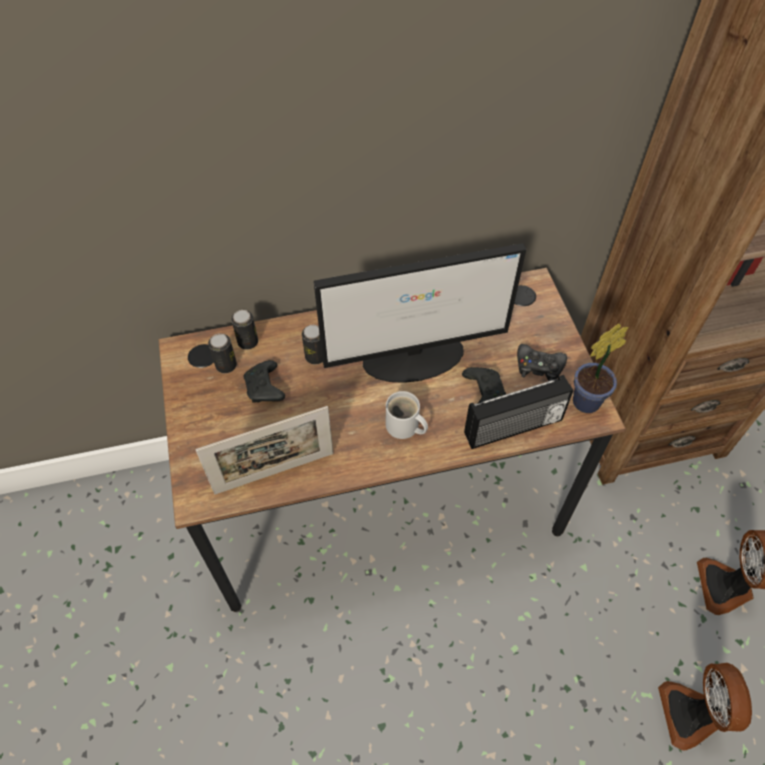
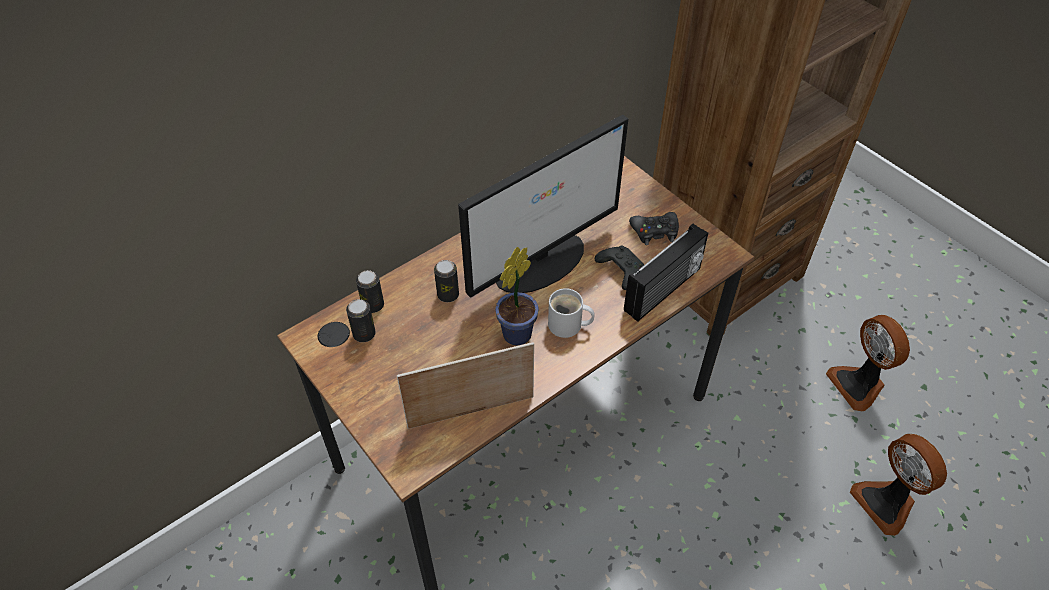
camera: 25 degrees left, 5 degrees down
picture frame [196,406,333,494] -> picture frame turned 150 degrees counterclockwise [397,342,534,429]
black game controller [244,360,285,403] -> none
potted plant [573,324,628,413] -> potted plant moved to [495,247,539,346]

